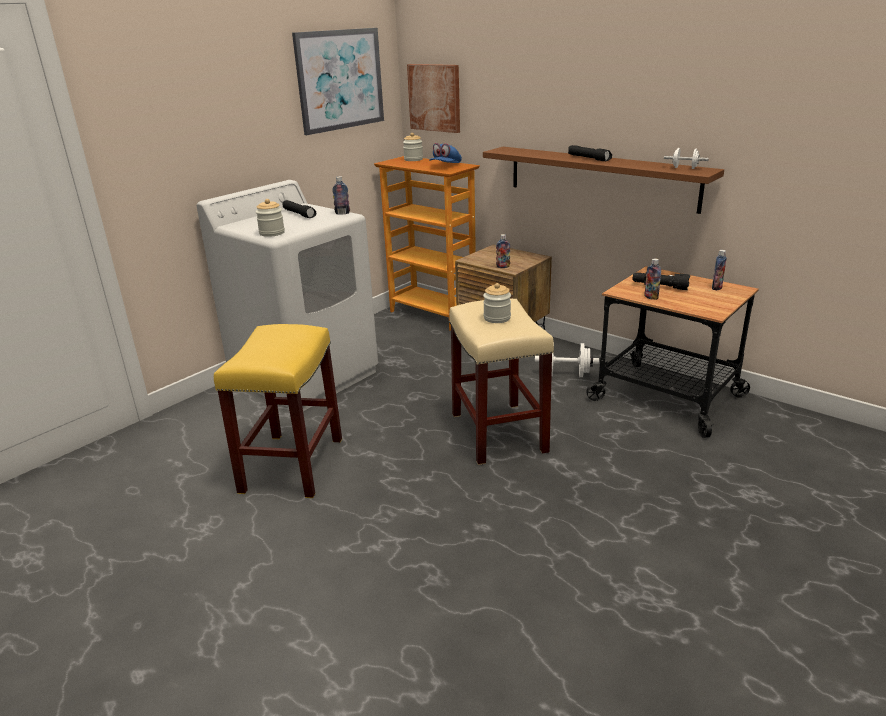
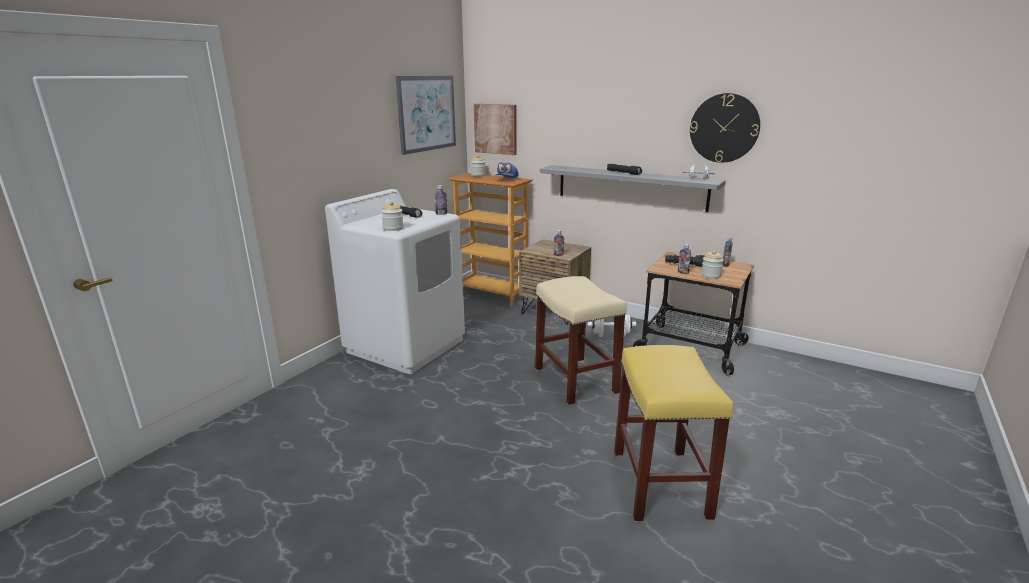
camera: 10 degrees left, 5 degrees down
yellow stool [214,324,342,498] -> yellow stool moved to [614,345,733,522]
brown shelf [483,147,724,214] -> grey shelf [540,165,726,212]
jar [483,283,511,323] -> jar moved to [701,250,724,279]
none -> wall clock [690,93,760,163]

